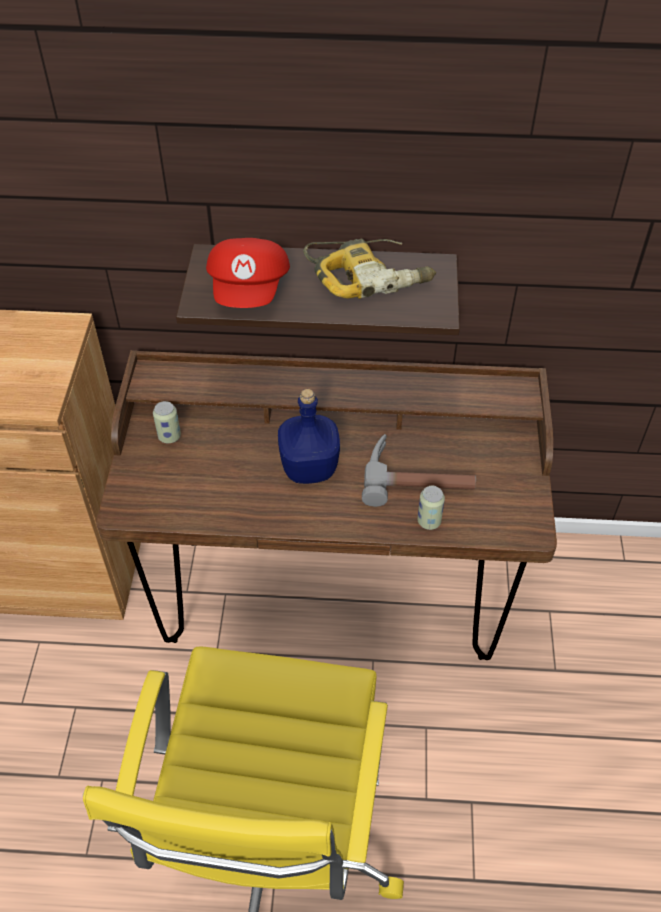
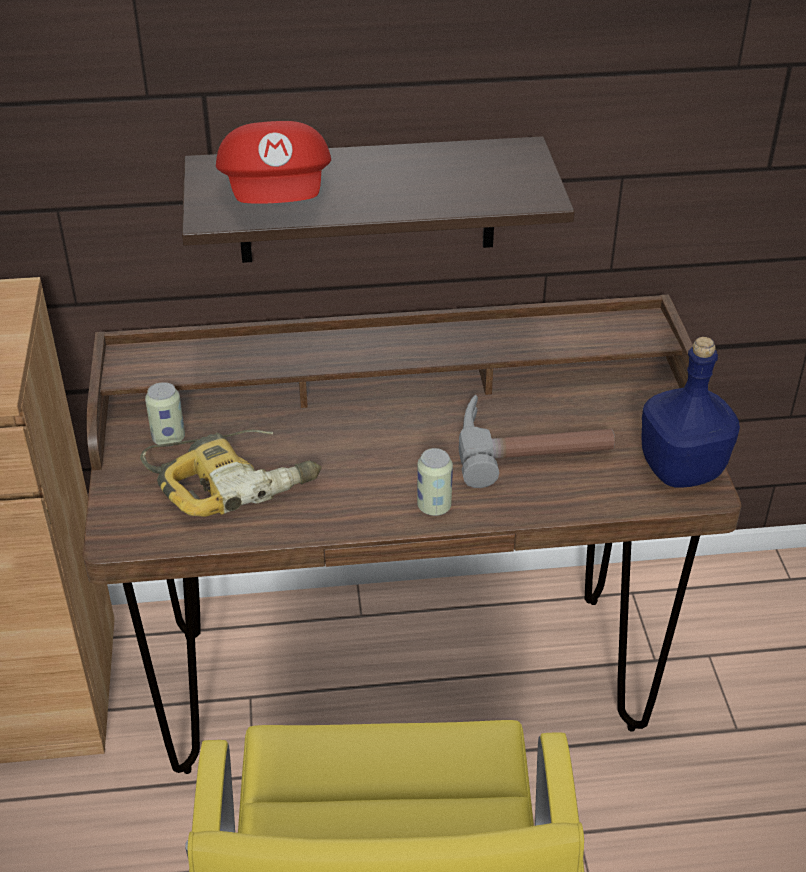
camera: 10 degrees left, 10 degrees down
blue bottle [278,389,340,484] -> blue bottle moved to [642,337,740,488]
power drill [303,238,436,299] -> power drill moved to [140,429,321,517]
can [417,486,445,530] -> can moved to [417,448,453,516]

